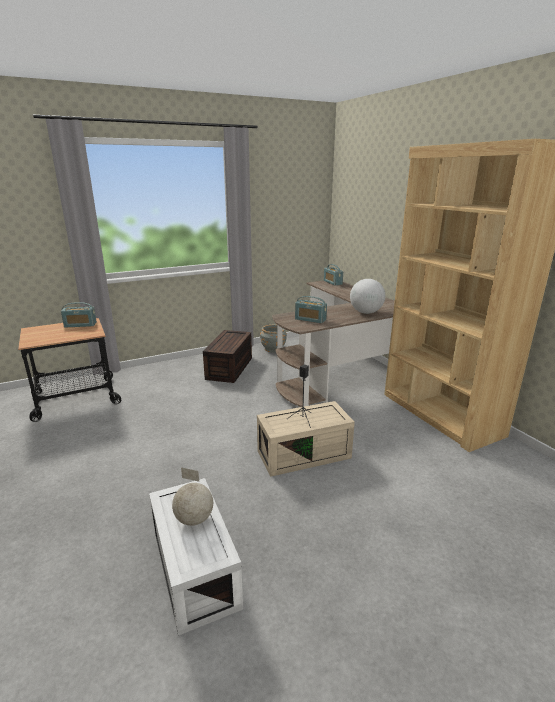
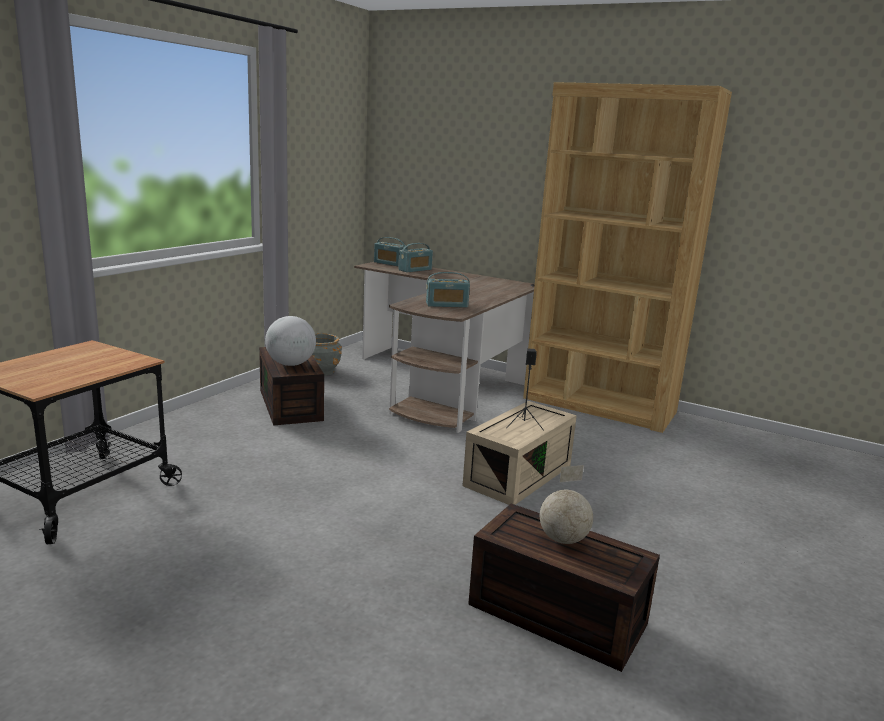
camera: 35 degrees left, 5 degrees down
radio [61,302,97,328] -> radio moved to [399,243,433,272]
white storage box [149,478,243,636] -> brown storage box [468,504,660,672]
globe [350,279,385,314] -> globe moved to [265,316,316,366]

